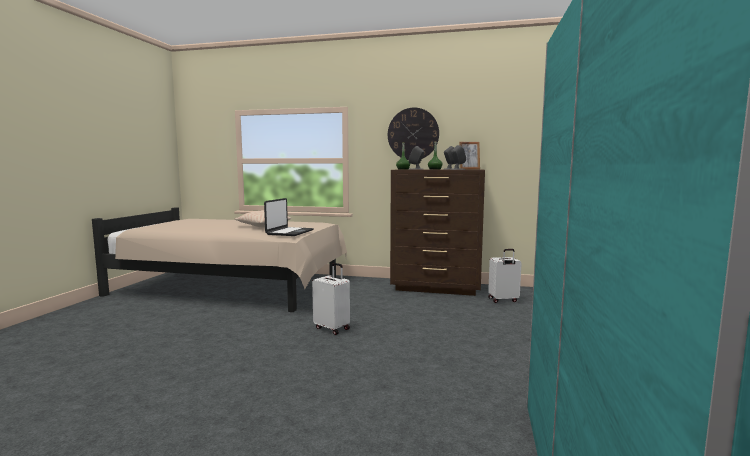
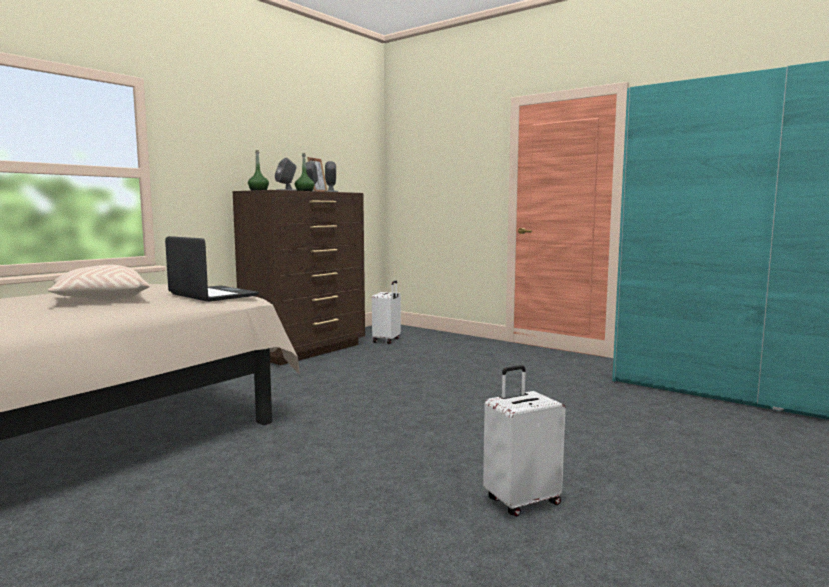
camera: 65 degrees left, 0 degrees up
white suitcase [312,263,350,335] -> white suitcase moved to [483,365,565,517]
wall clock [388,107,439,160] -> none

